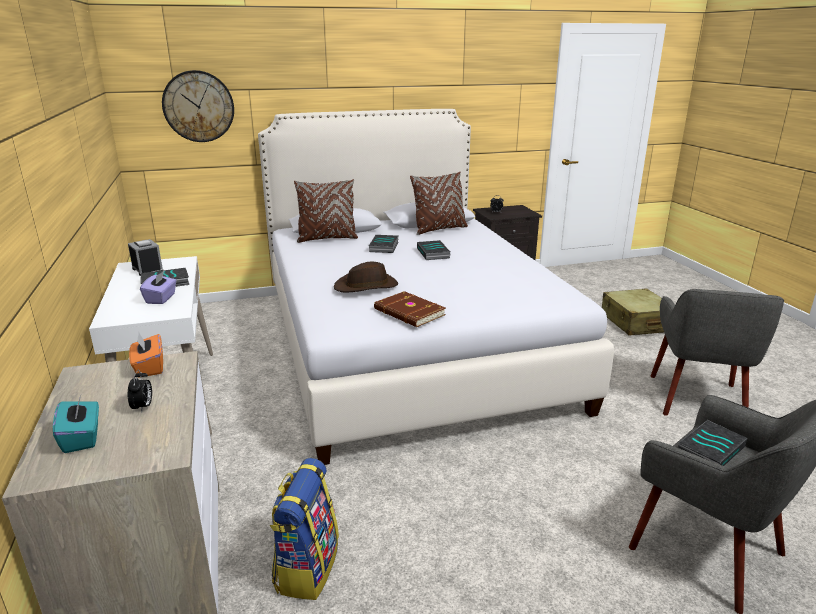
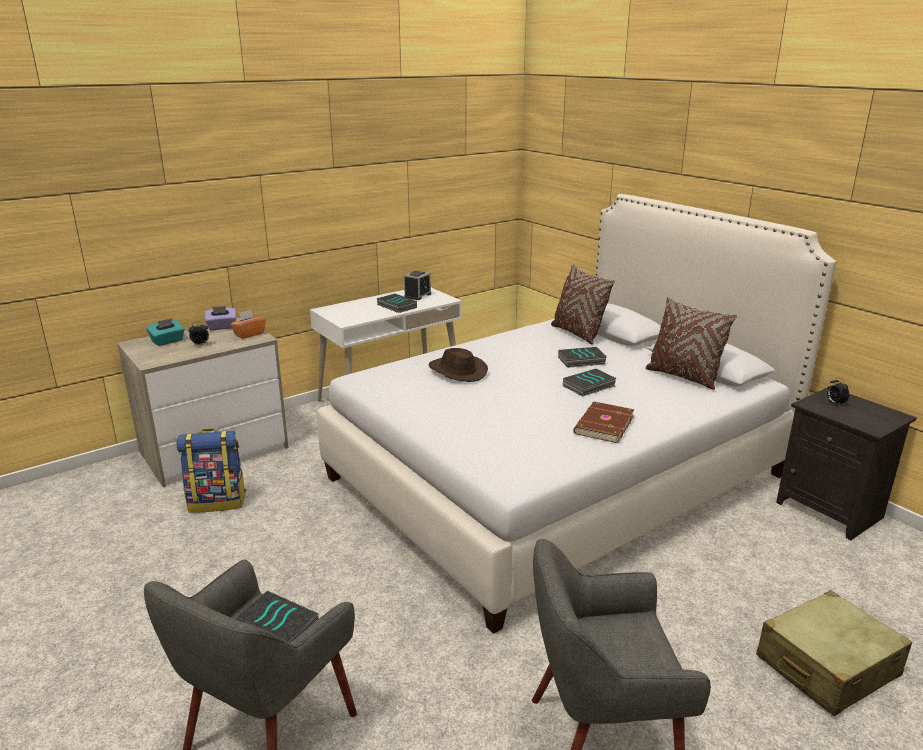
camera: 70 degrees right, 0 degrees up
purple tissue box [140,271,177,304] -> purple tissue box moved to [204,306,236,330]
wall clock [162,70,234,142] -> none
brown book [374,291,446,327] -> brown book moved to [573,402,635,443]

